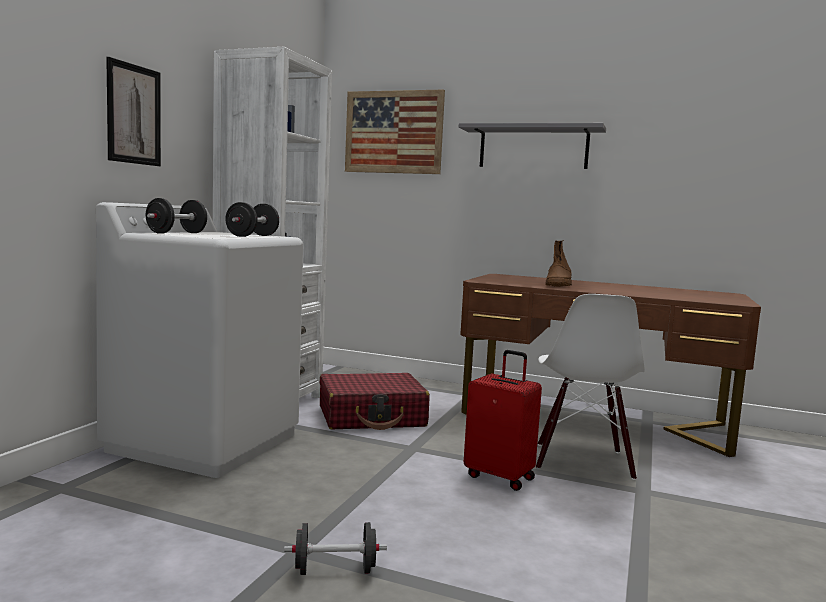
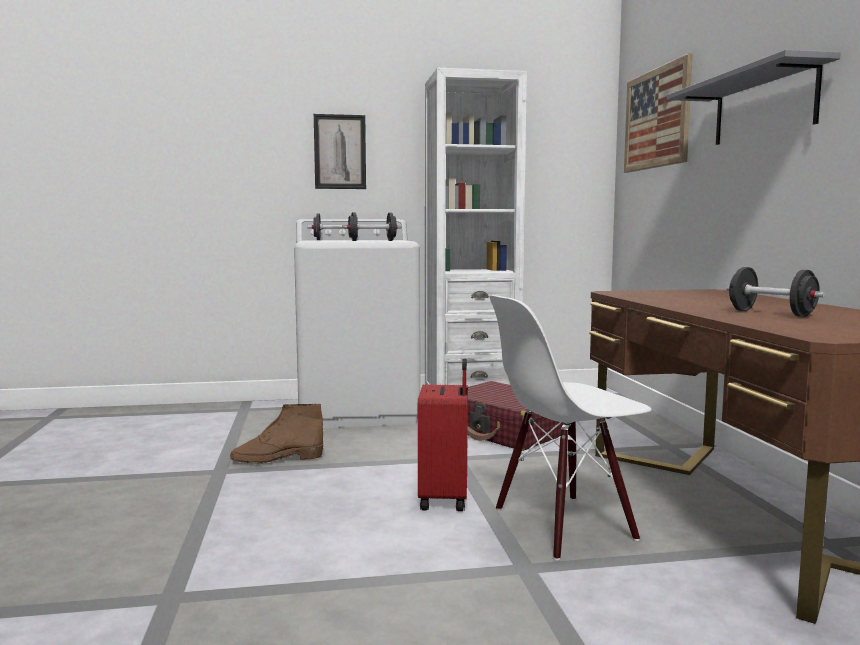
camera: 60 degrees right, 0 degrees up
black dumbbell [284,522,387,575] -> black dumbbell moved to [726,267,825,317]
brown boot [545,240,572,287] -> brown boot moved to [230,404,323,464]

